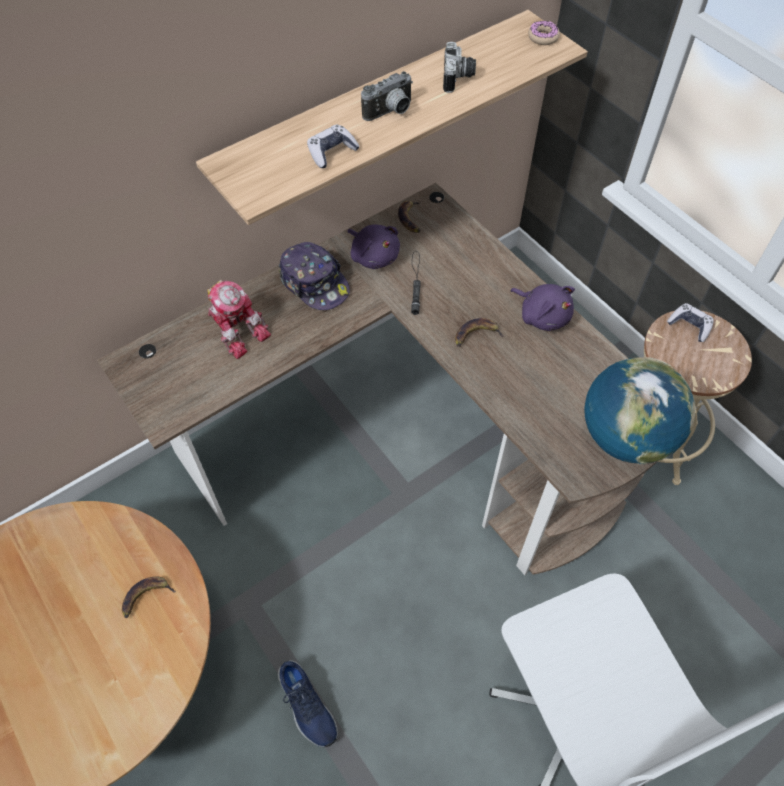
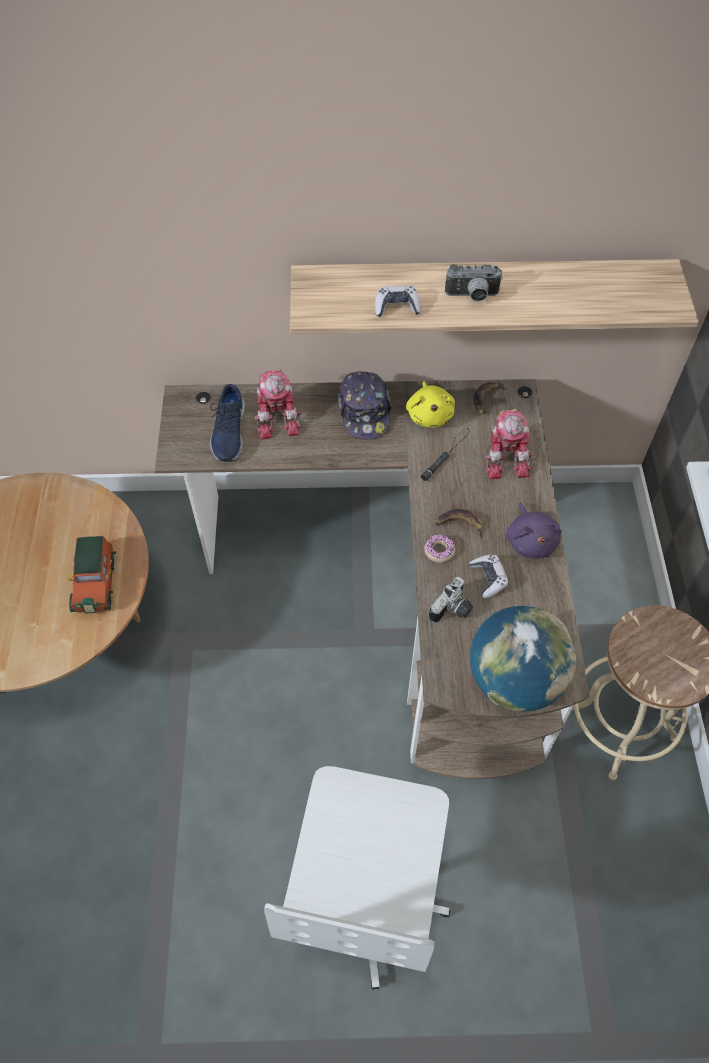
camera: 35 degrees right, 0 degrees up
banana [122,576,176,618] -> toy car [68,536,116,614]
blue shoe [278,661,338,747] -> blue shoe moved to [210,384,245,462]
purple plush toy [347,224,400,269] -> yellow plush toy [406,381,455,428]
camera [443,42,476,93] -> camera moved to [429,577,473,623]
donut [528,21,560,45] -> donut moved to [424,534,456,563]
game controller [667,303,714,342] -> game controller moved to [469,555,509,599]
none -> toy robot [485,409,533,479]

